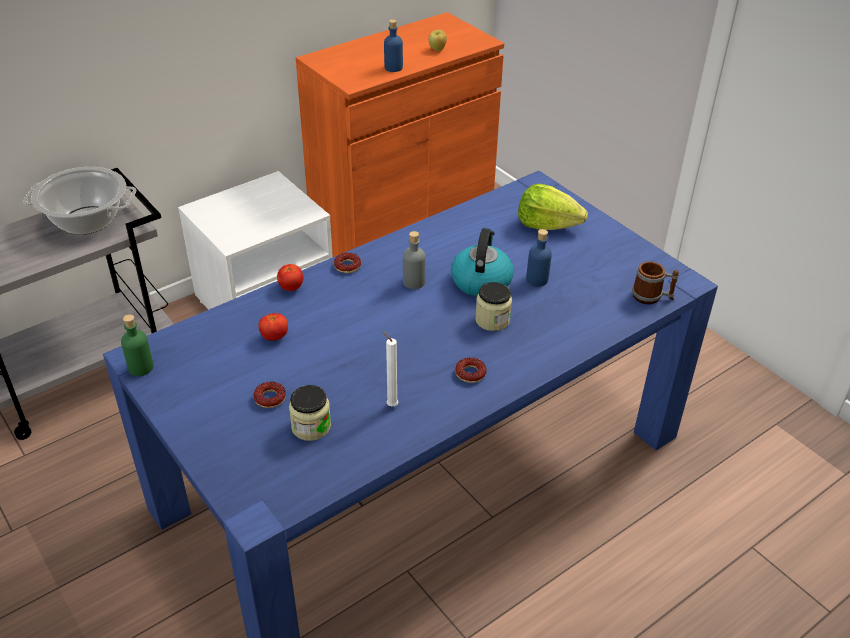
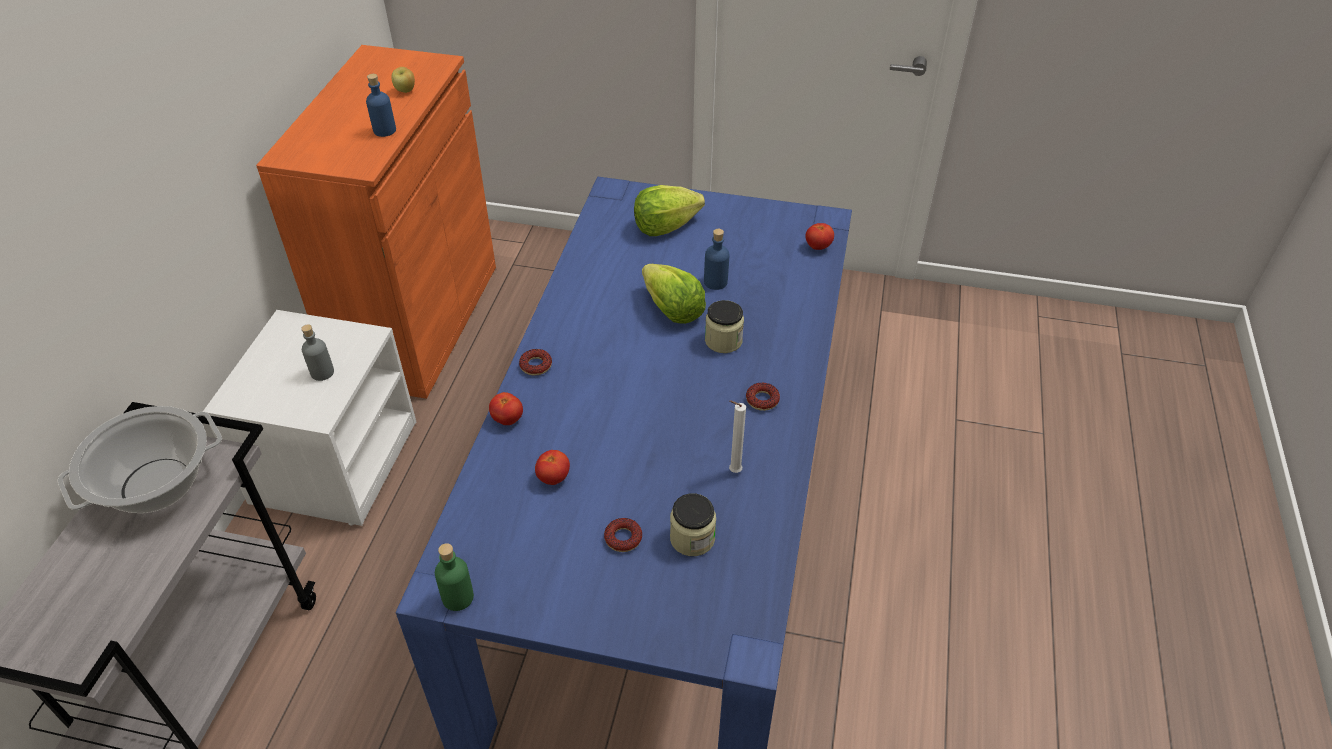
camera: 40 degrees left, 5 degrees up
grey bottle [403,231,426,289] -> grey bottle moved to [301,324,334,381]
kettle [451,228,514,297] -> lettuce [642,264,706,324]
mug [632,261,679,304] -> tomato [806,223,834,250]

